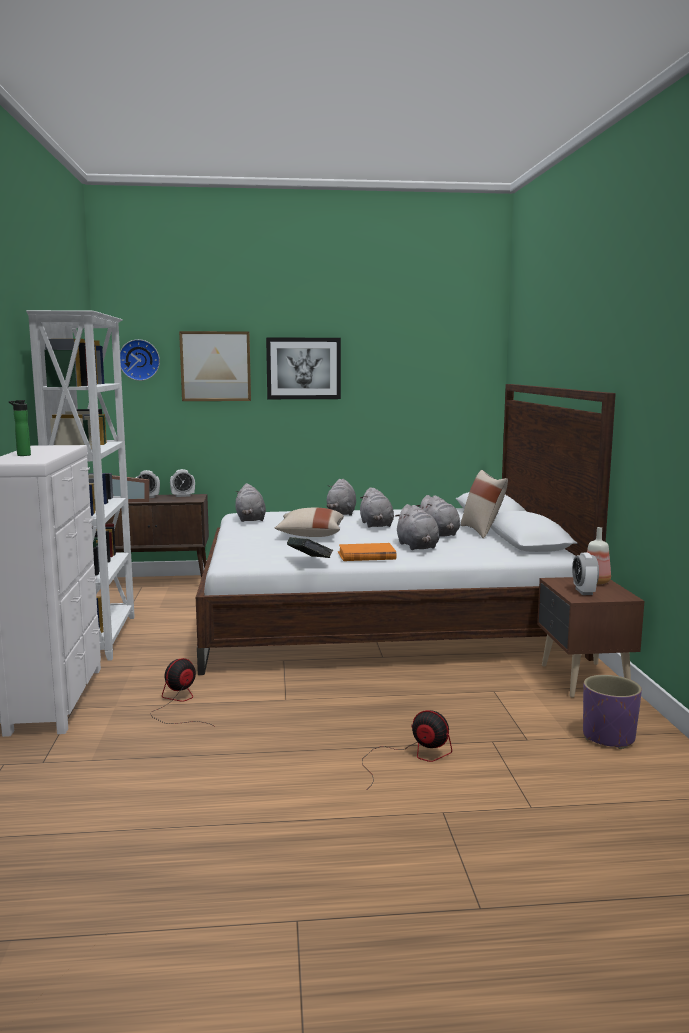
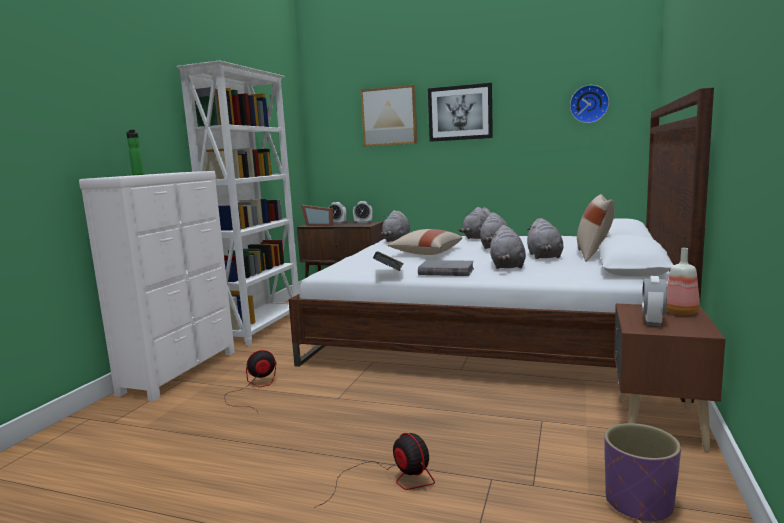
camera: 25 degrees right, 0 degrees up
wall clock [120,339,160,381] -> wall clock moved to [570,85,609,123]
orange book [338,543,396,561] -> grey book [418,260,474,276]

